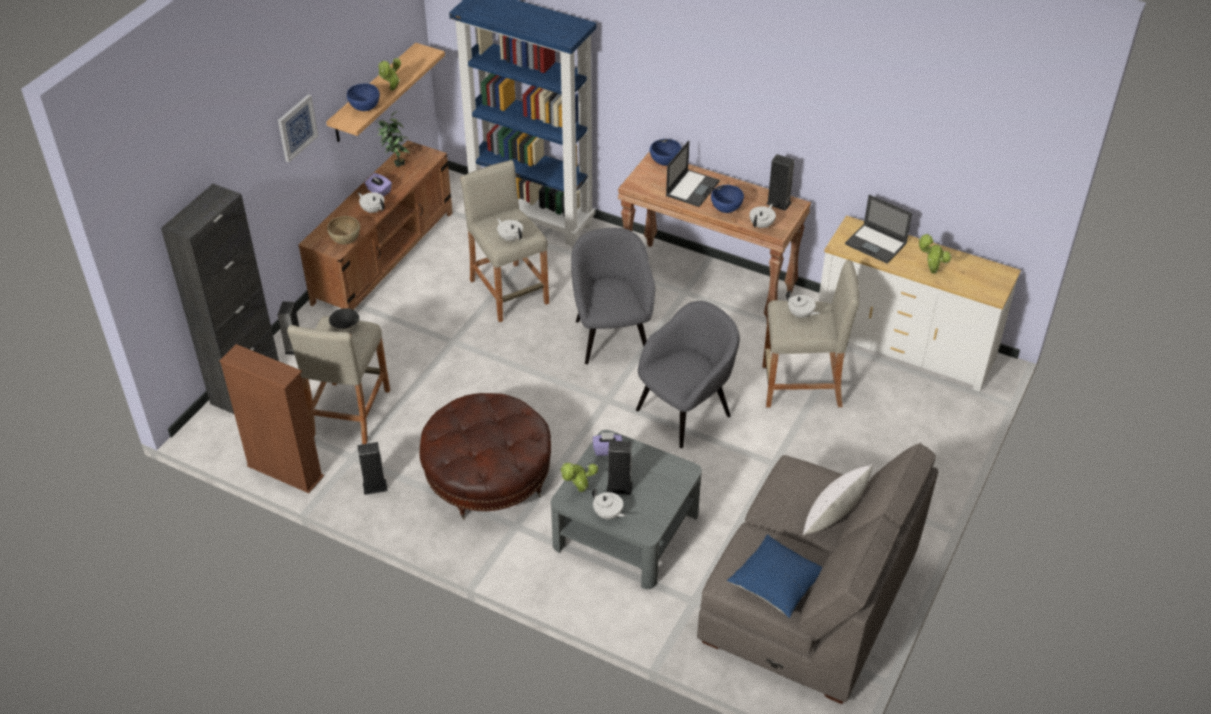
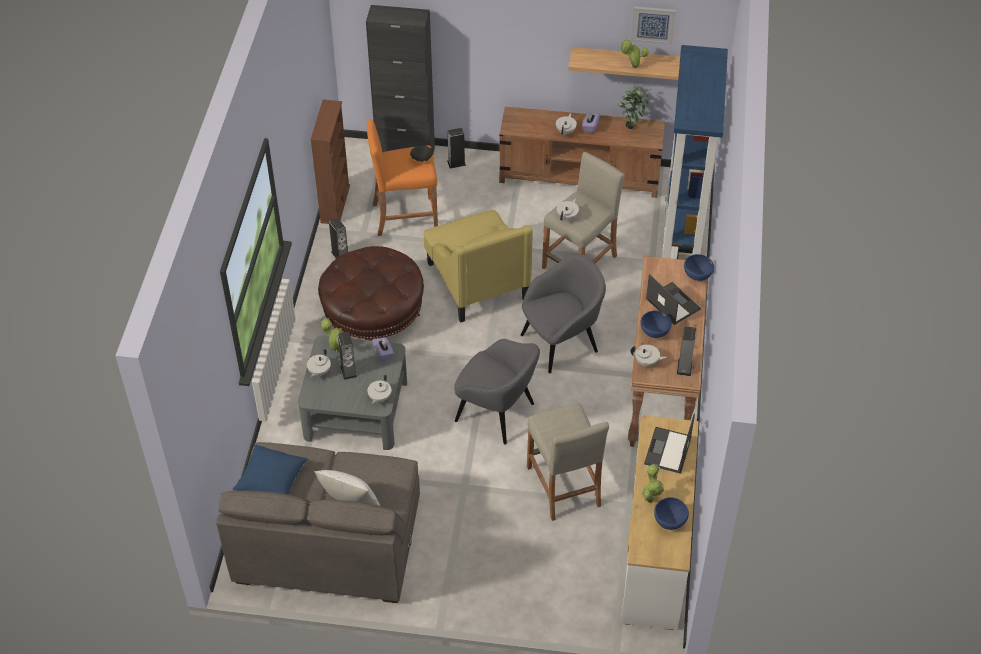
camera: 70 degrees right, 5 degrees up
picture [278,94,318,163] -> picture moved to [631,6,676,45]
beige stool [287,316,390,444] -> orange stool [367,119,438,236]
brown bowl [327,216,360,244] -> none
blue bowl [347,83,380,111] -> blue bowl moved to [654,497,689,530]
laptop [666,141,720,207] -> laptop turned 135 degrees counterclockwise [646,274,701,325]
white teapot [786,290,820,318] -> white teapot moved to [367,375,391,404]
none -> yellow armchair [424,210,533,323]

